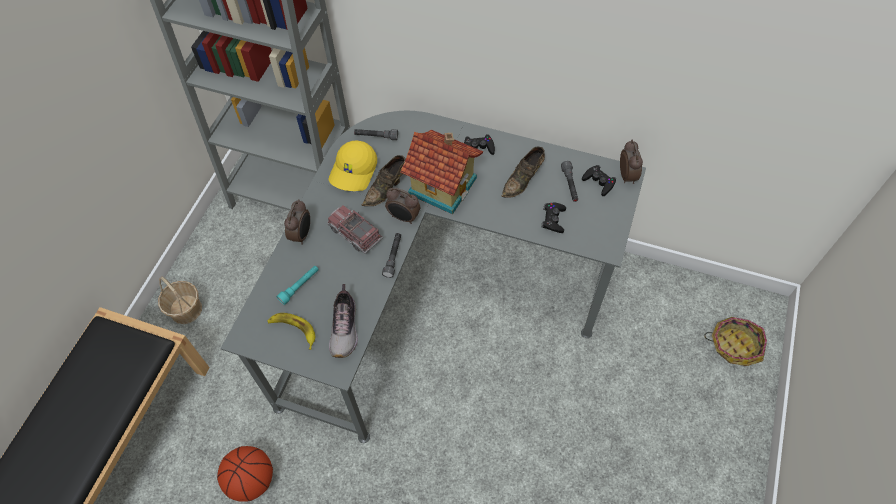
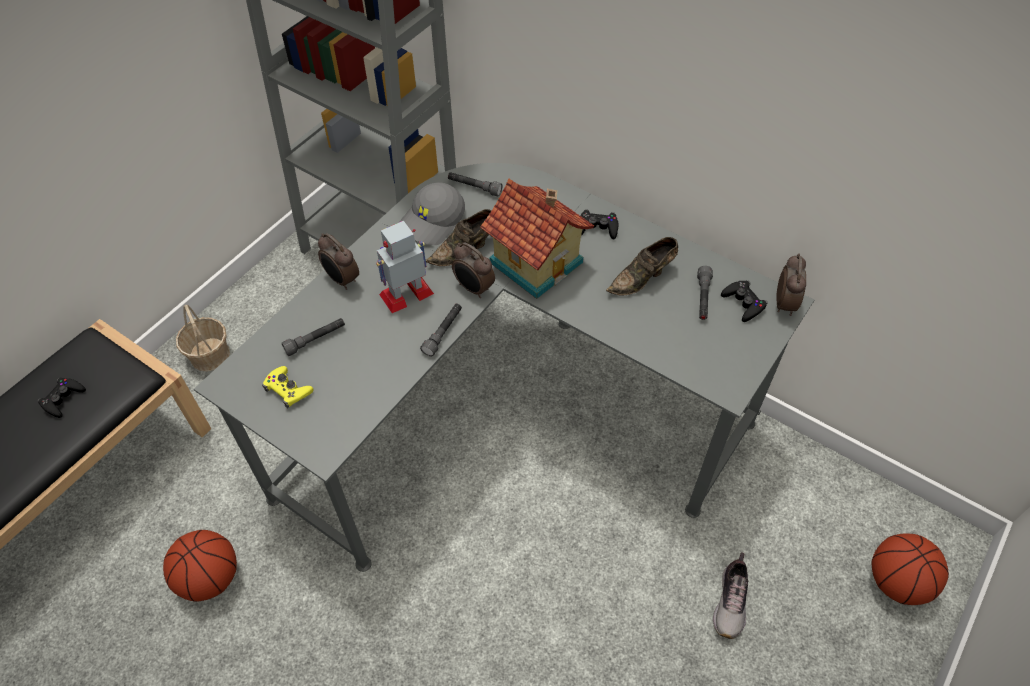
camera: 15 degrees right, 5 degrees down
banana [267,313,315,350] -> yellow game controller [262,366,313,408]
turquoise flashlight [277,266,319,305] -> grey flashlight [282,318,345,356]
alarm clock [284,199,310,245] -> alarm clock turned 105 degrees clockwise [318,233,359,290]
toy truck [327,205,383,254] -> toy robot [376,221,434,313]
yellow cap [329,140,377,191] -> grey cap [400,182,465,245]
shoe [329,284,358,358] -> shoe moved to [713,553,749,639]
black game controller [542,202,566,233] -> black game controller moved to [38,378,86,418]
basket [704,317,767,366] -> basketball [871,533,949,605]

